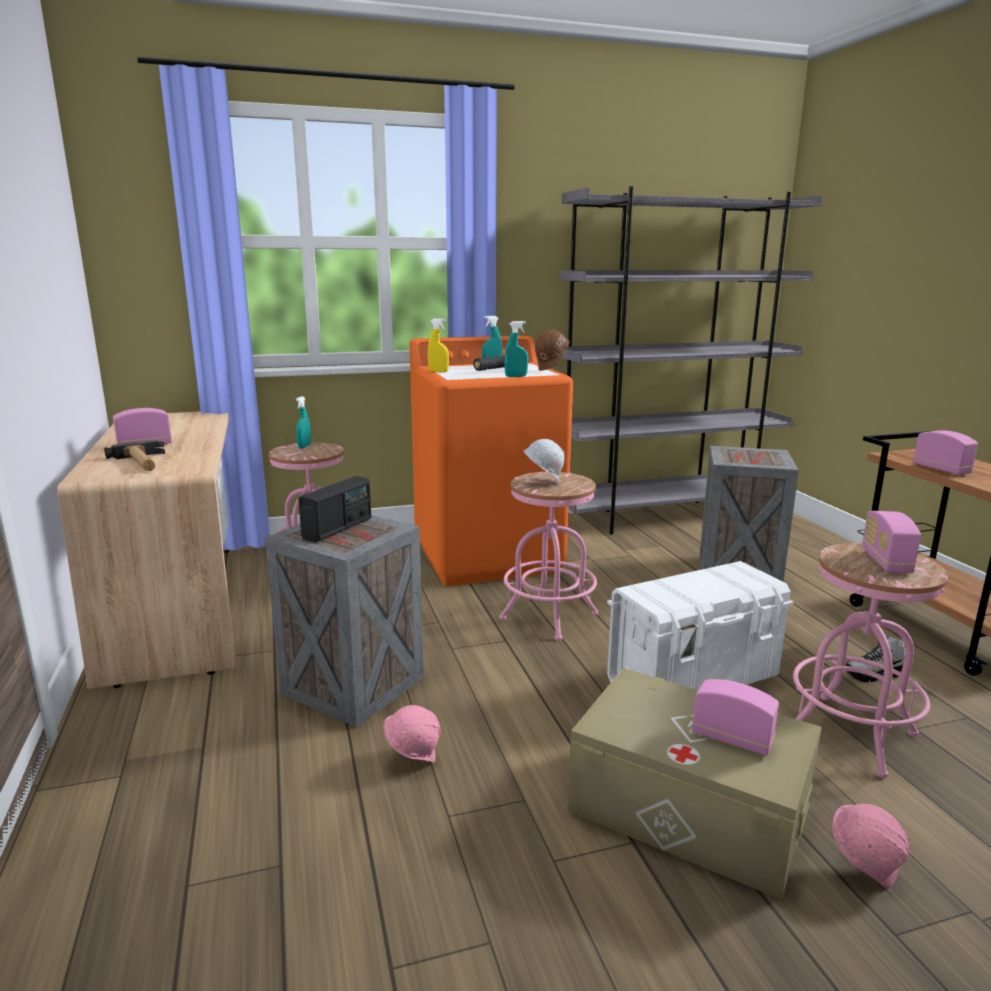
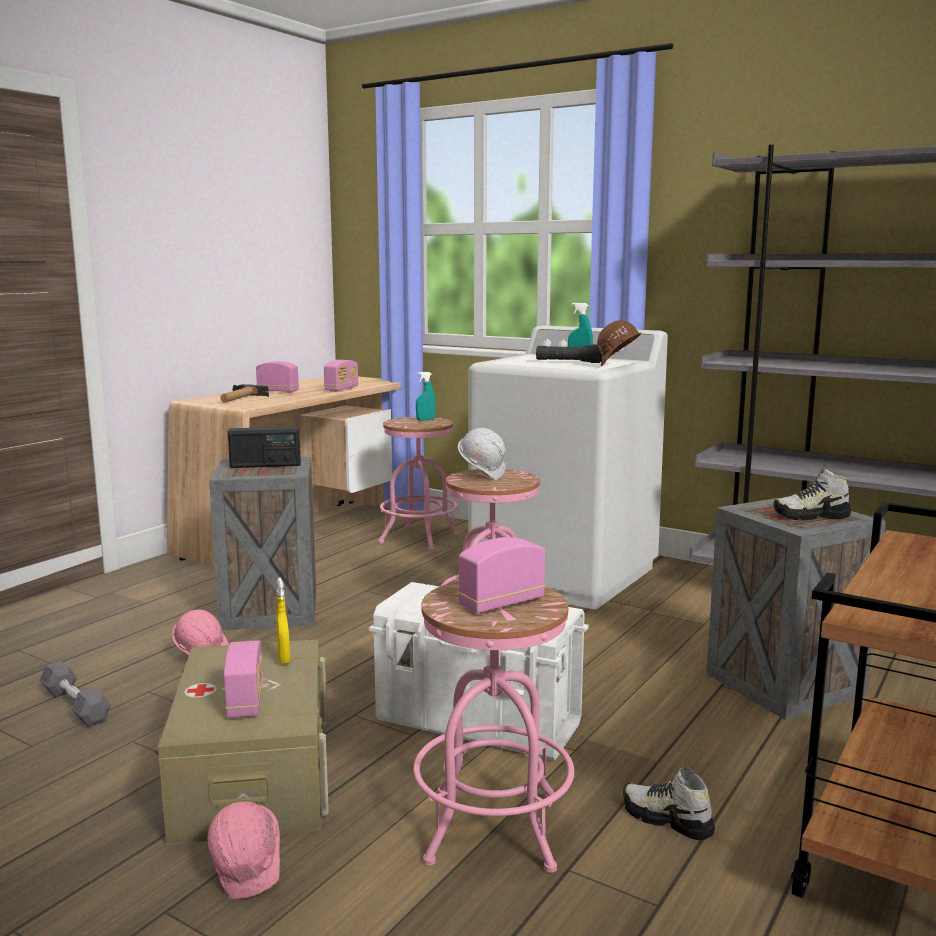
camera: 50 degrees right, 5 degrees down
orange washing machine [409,336,573,586] -> white washing machine [468,325,668,609]
yellow spray bottle [428,318,449,373] -> yellow spray bottle moved to [276,578,290,664]
turquoise spray bottle [504,321,528,377] -> none
radio [913,430,978,475] -> radio moved to [324,360,358,392]
none -> grey dumbbell [40,661,111,727]
none -> shoe [774,468,851,520]

